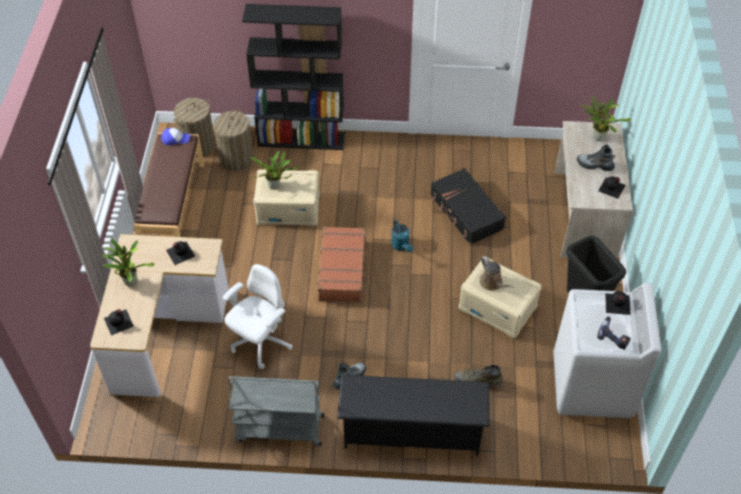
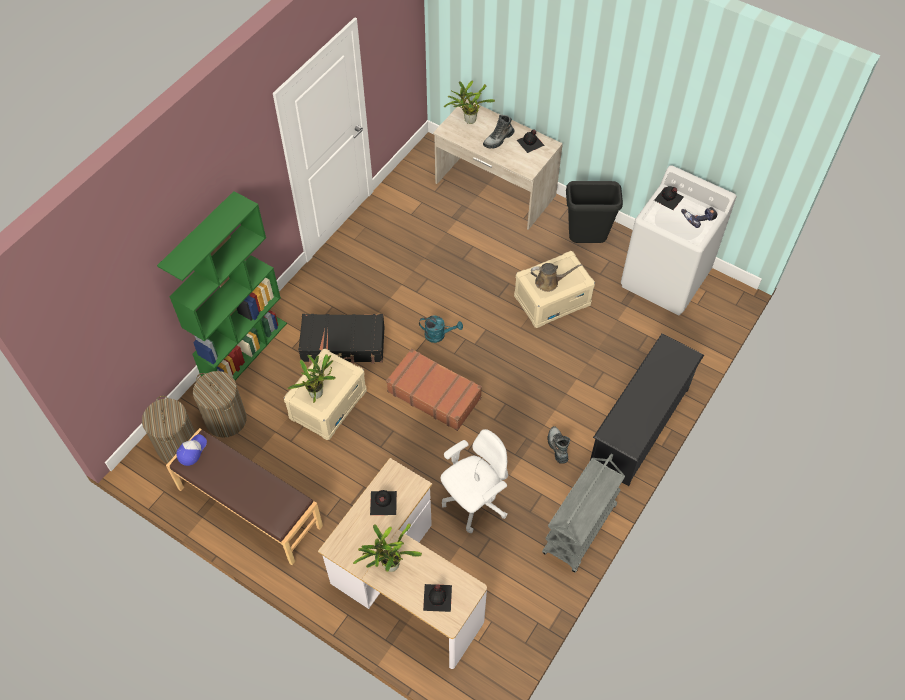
camera: 60 degrees left, 5 degrees up
white office chair [223,264,292,369] -> white office chair turned 75 degrees clockwise [441,429,508,533]
black bookcase [242,4,345,150] -> green bookcase [157,191,287,380]
black suitcase [430,168,506,245] -> black suitcase moved to [298,314,385,364]
green boot [454,365,503,387] -> none

